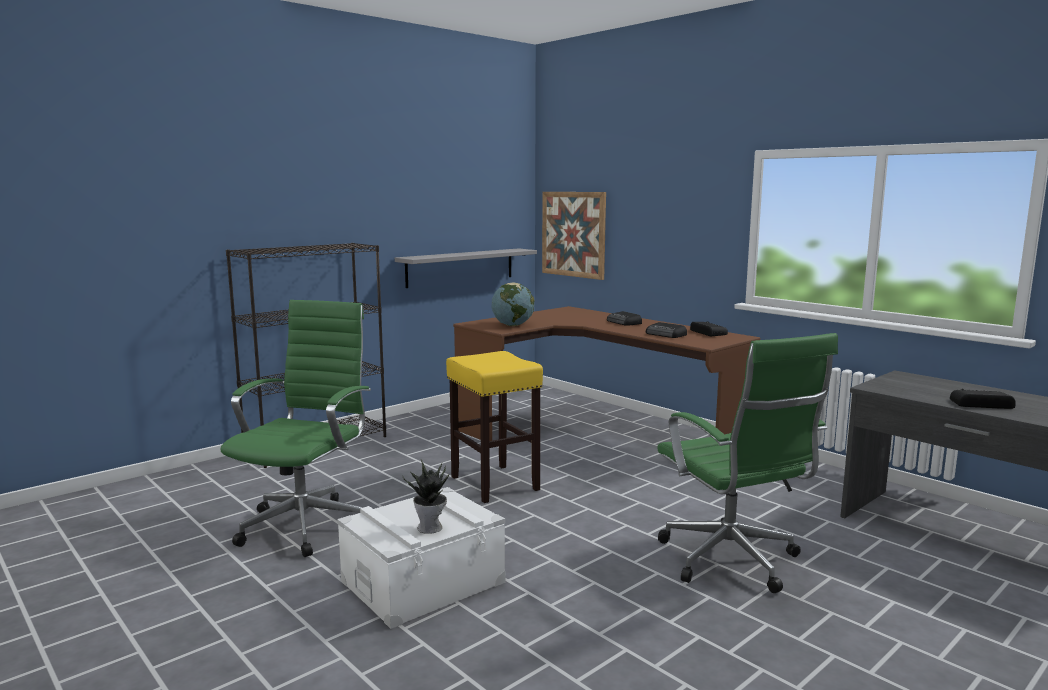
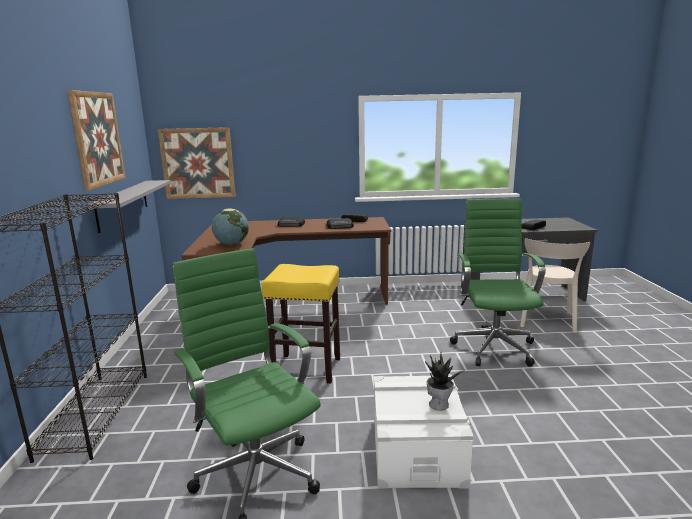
camera: 50 degrees left, 5 degrees up
green office chair [657,333,838,593] -> green office chair turned 105 degrees counterclockwise [450,199,546,367]
none -> picture [67,90,126,191]
none -> beige chair [520,238,590,333]

